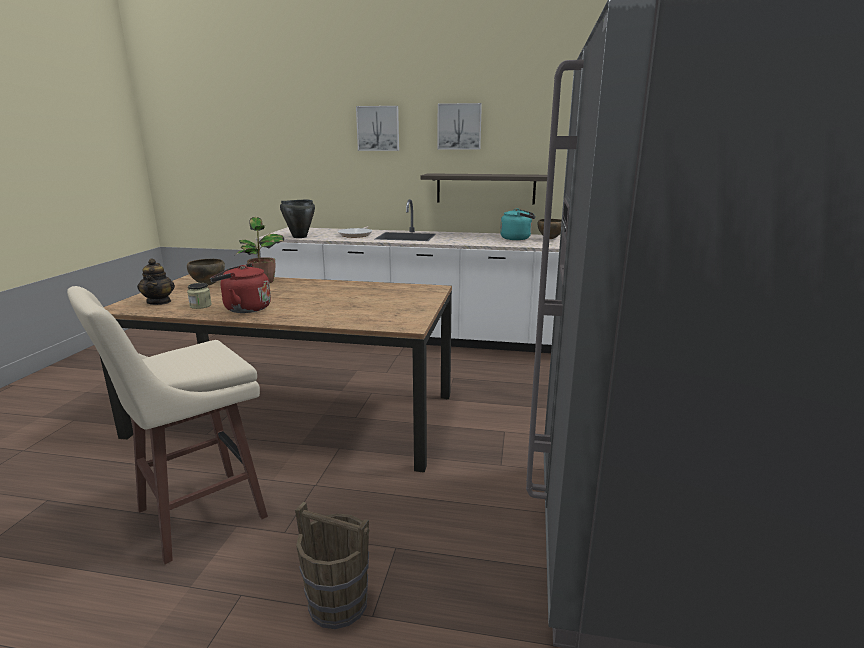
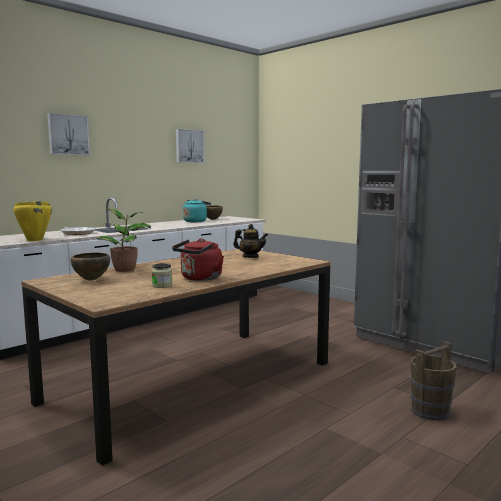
camera: 55 degrees left, 10 degrees down
beige stool [67,286,268,564] -> none
teapot [137,258,175,305] -> teapot moved to [233,224,268,258]
black cooking pot [280,199,315,238] -> yellow cooking pot [13,201,52,241]
shelf [421,173,547,205] -> none
picture [438,103,482,150] -> picture moved to [176,129,205,163]

